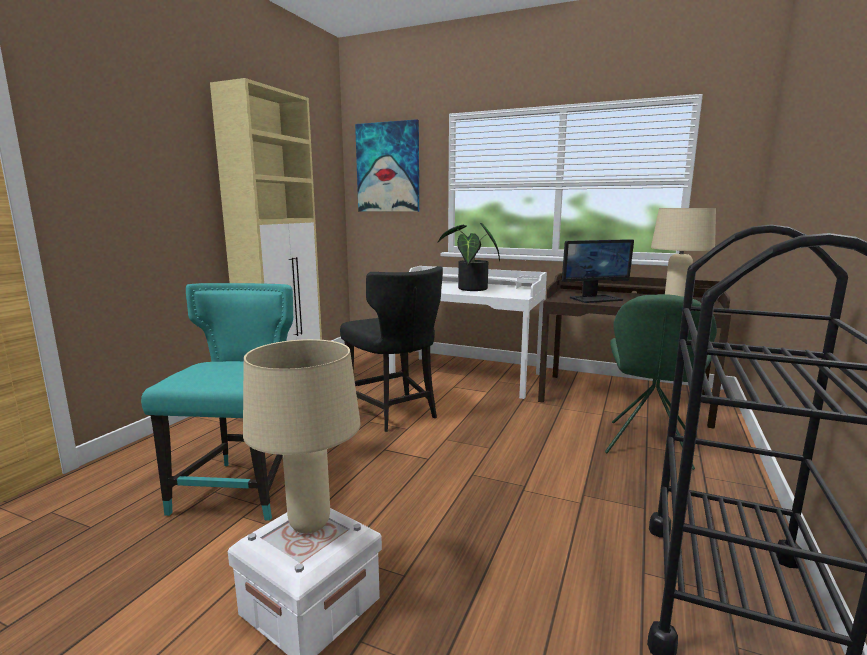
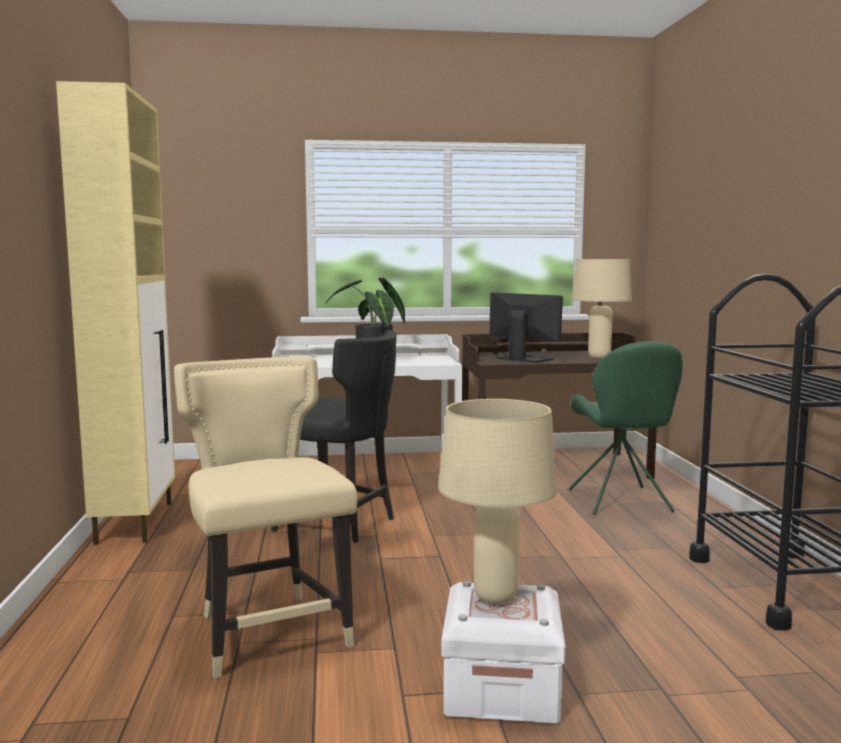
camera: 30 degrees left, 5 degrees down
turquoise chair [141,283,293,521] -> beige chair [174,356,358,679]
picture [355,119,419,212] -> none
monitor [562,239,634,303] -> monitor turned 90 degrees counterclockwise [489,293,563,363]

